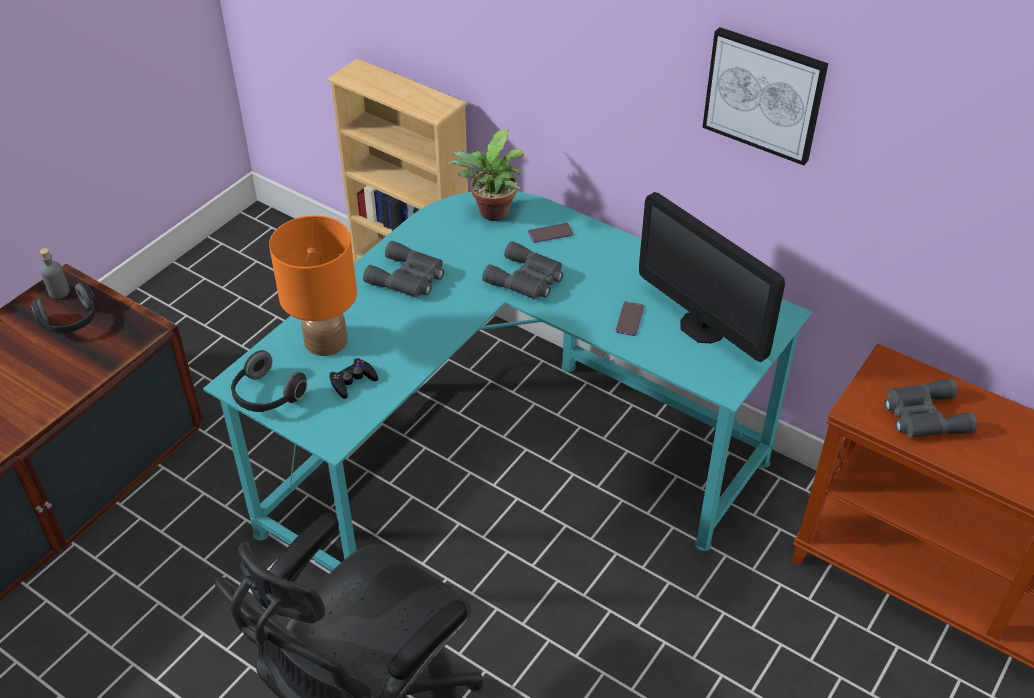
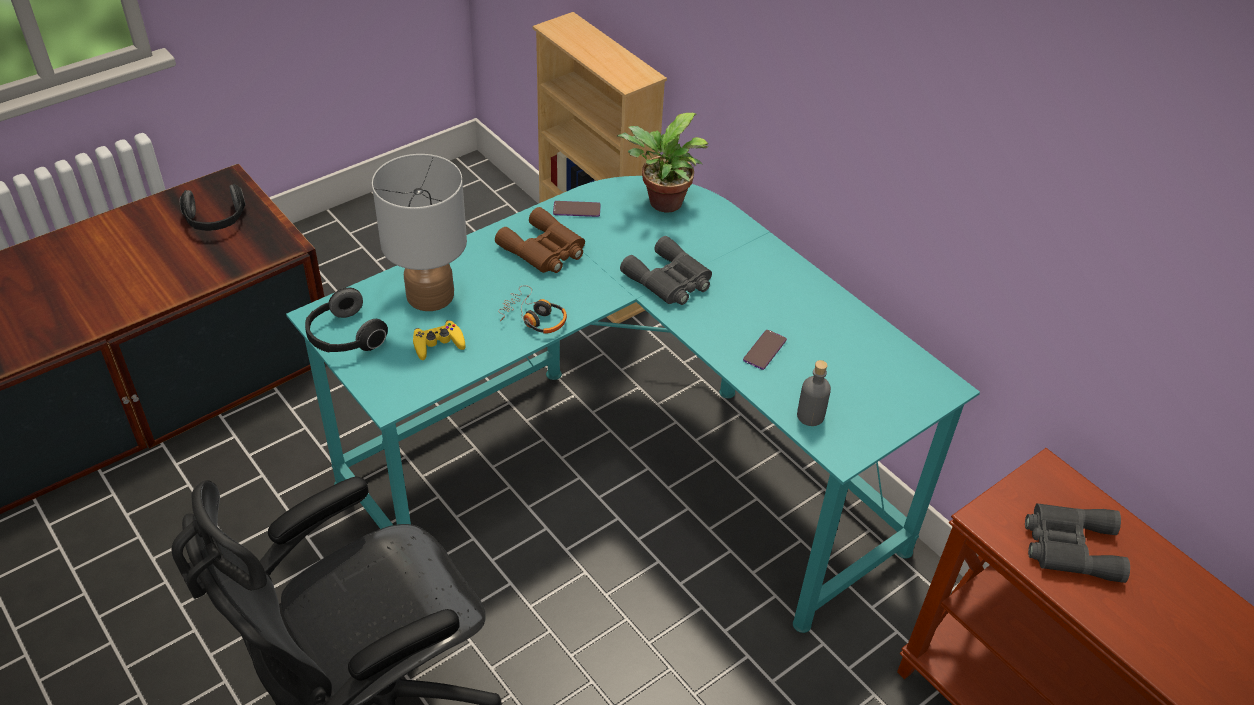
camera: 15 degrees right, 0 degrees up
grey bottle [40,248,70,299] -> grey bottle moved to [797,360,831,426]
orange table lamp [269,215,357,356] -> grey table lamp [372,154,467,311]
black game controller [329,358,378,399] -> yellow game controller [413,320,465,360]
grey binoculars [363,241,444,298] -> brown binoculars [495,207,585,273]
phone [528,223,573,243] -> phone moved to [553,201,601,217]
monitor [639,192,785,362] -> none
picture [702,27,828,165] -> none
none -> headphones [498,285,567,334]

